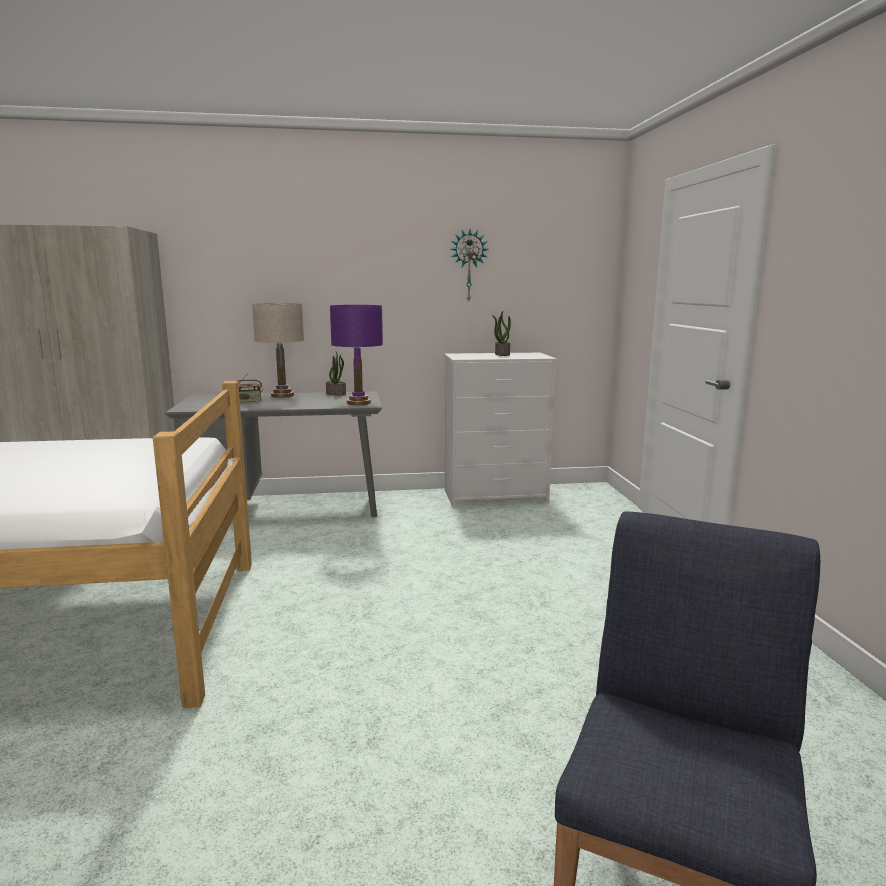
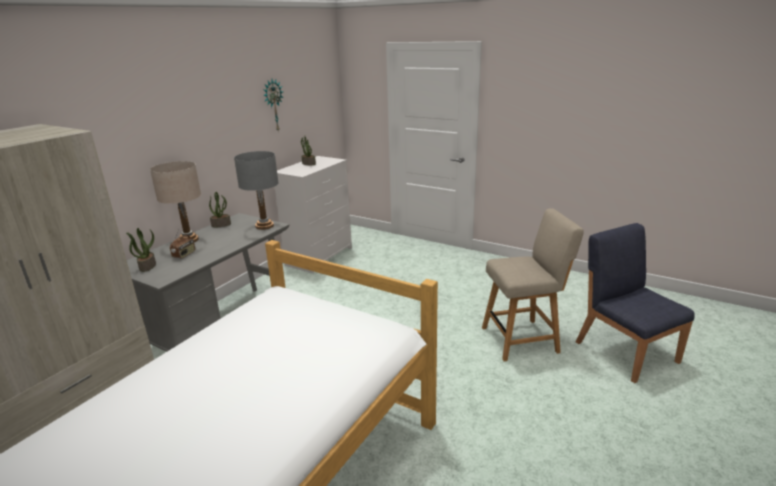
camera: 50 degrees left, 10 degrees up
purple table lamp [330,305,383,405] -> grey table lamp [234,151,279,230]
none -> potted plant [126,228,156,272]
none -> beige chair [482,208,584,362]

